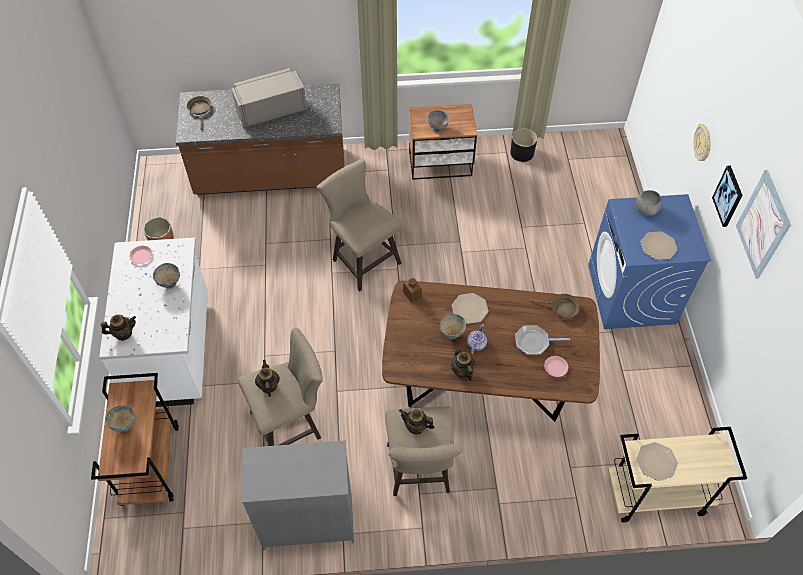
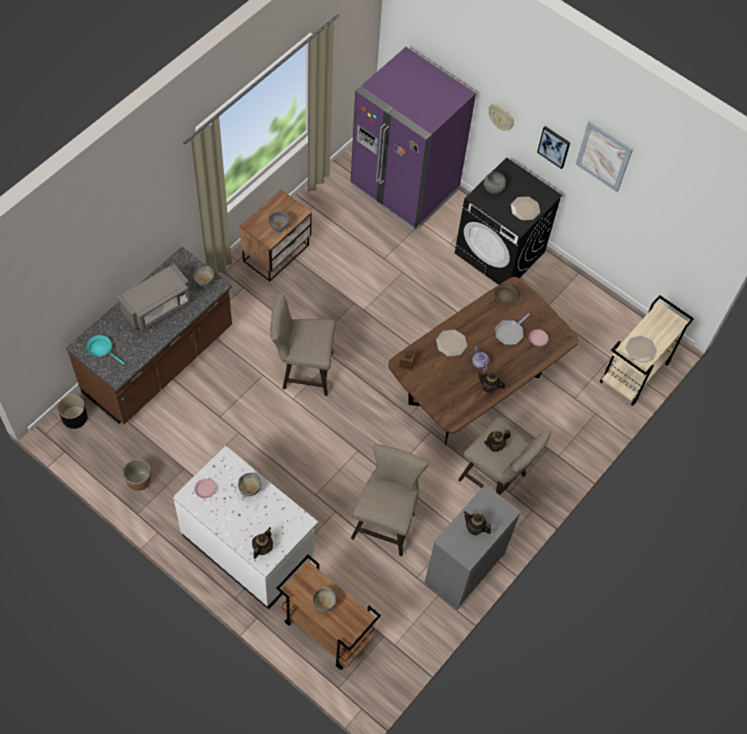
camera: 50 degrees left, 5 degrees up
brown frying pan [187,96,211,130] -> turquoise frying pan [87,335,125,365]
grey microwave [232,68,307,128] -> grey microwave turned 150 degrees counterclockwise [118,264,191,332]
teapot [255,360,280,397] -> teapot moved to [463,511,491,535]
grey bowl [440,314,466,339] -> grey bowl moved to [193,265,214,287]
black planter [510,129,537,162] -> black planter moved to [57,395,88,429]
blue washing machine [588,194,711,329] -> black washing machine [455,157,562,285]
none -> purple fridge [351,47,476,231]

